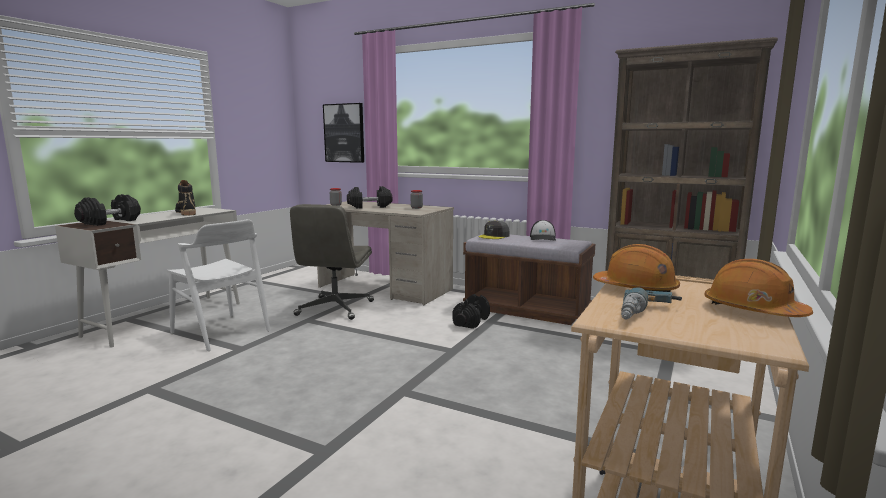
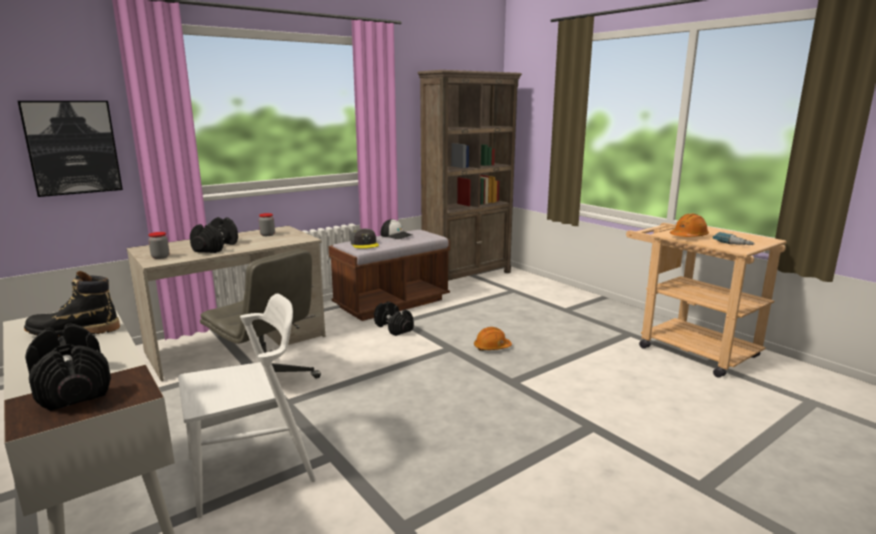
camera: 65 degrees left, 5 degrees up
orange hard hat [704,259,813,317] -> orange hard hat moved to [474,327,512,351]

